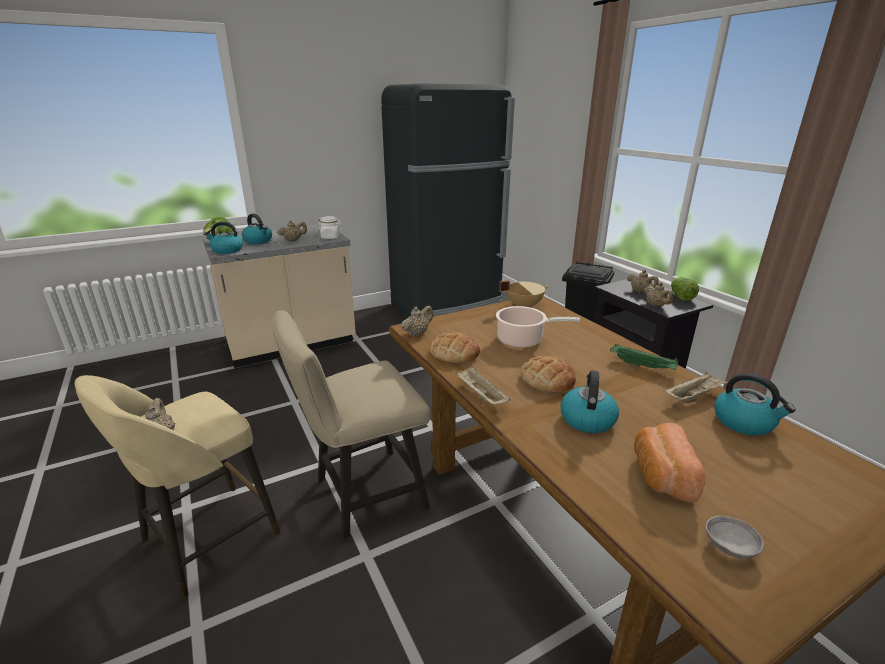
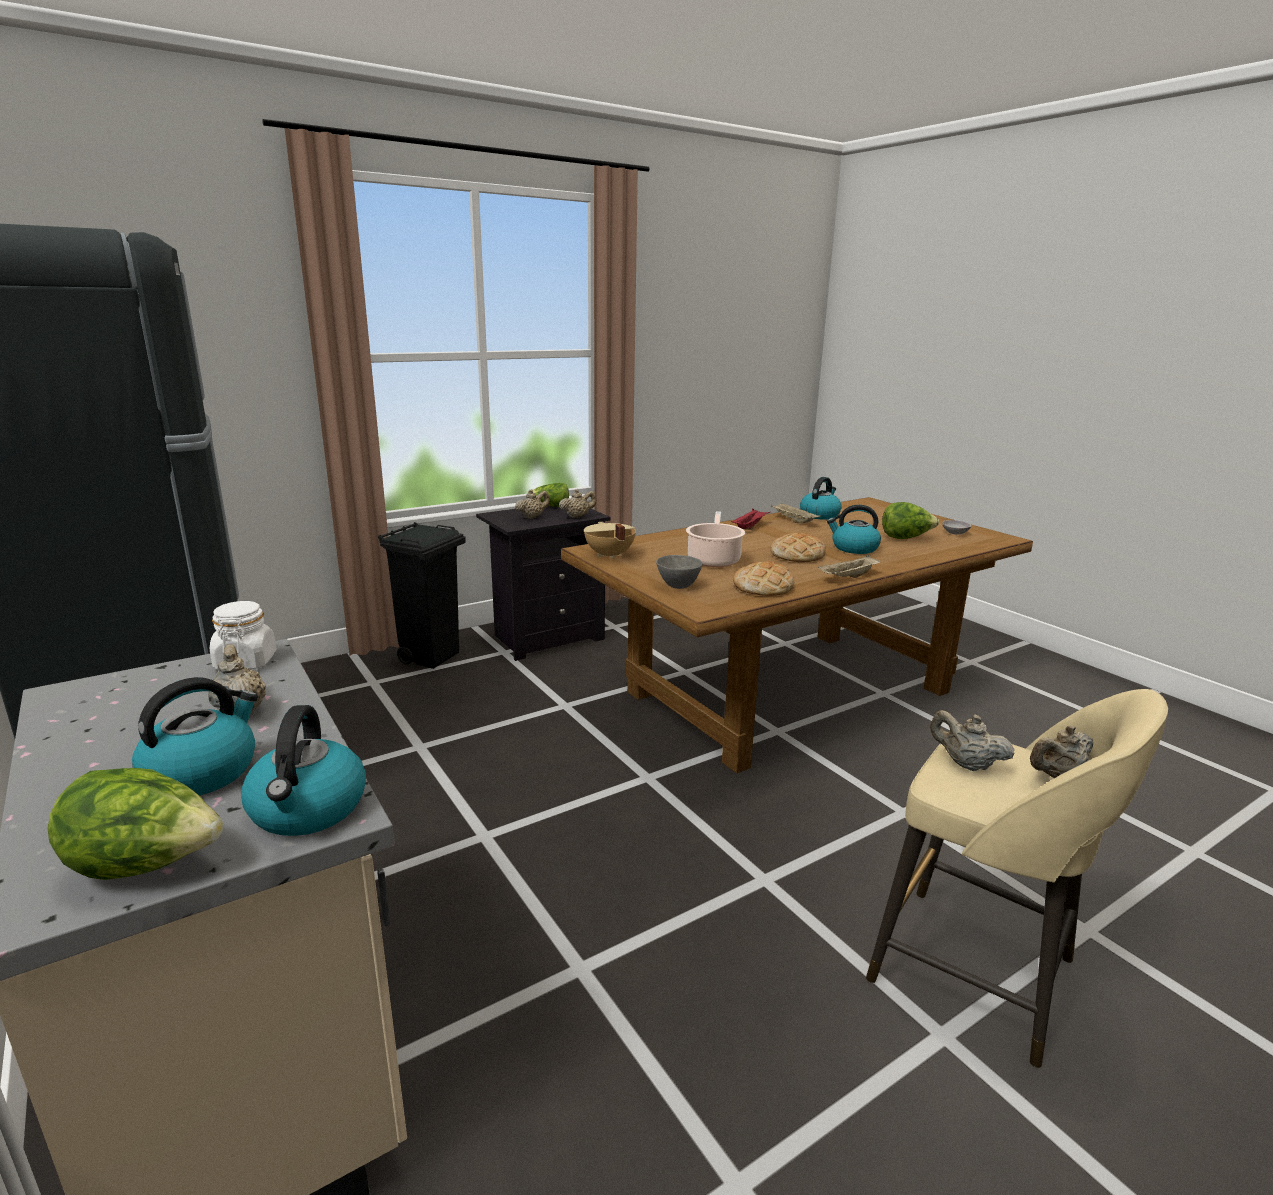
camera: 95 degrees left, 5 degrees down
beige chair [273,311,431,538] -> none
beige teapot [401,306,433,337] -> beige teapot moved to [930,710,1015,771]
green tray [610,344,678,370] -> red tray [731,508,770,530]
bread [634,423,705,502] -> lettuce [882,502,939,539]
none -> grey bowl [656,555,703,589]

